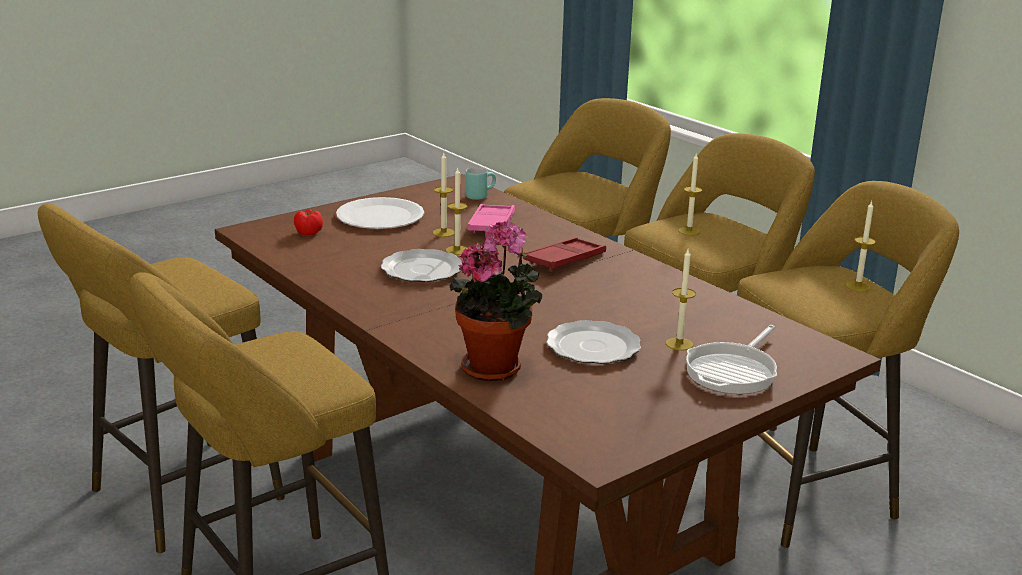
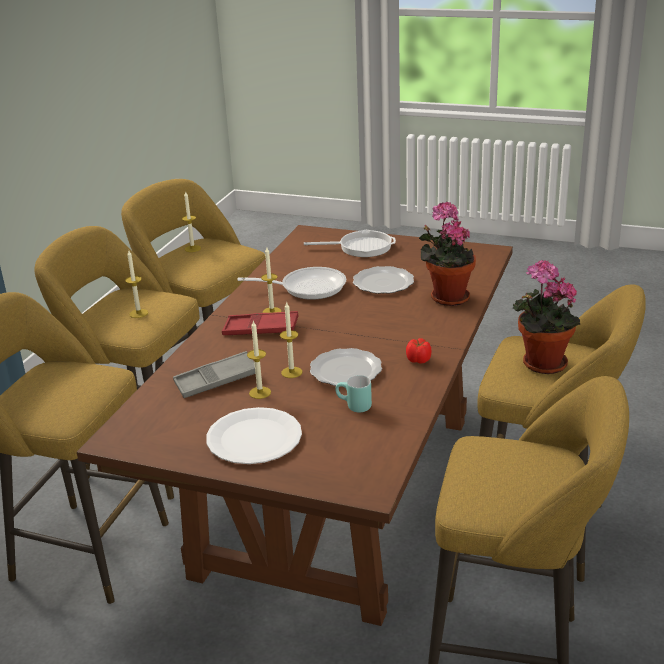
camera: 120 degrees left, 5 degrees up
tomato [294,209,323,235] -> tomato moved to [406,338,432,364]
turquoise mug [465,167,496,200] -> turquoise mug moved to [335,375,372,413]
pink tray [467,204,515,233] -> grey tray [173,351,256,398]
candle [666,249,696,351] -> candle moved to [261,248,282,313]
none -> frying pan [237,267,346,300]
none -> potted plant [513,260,580,374]

